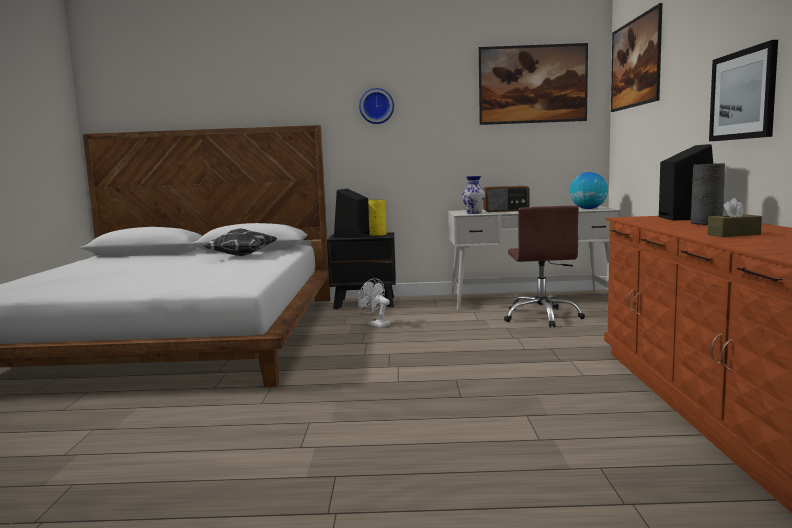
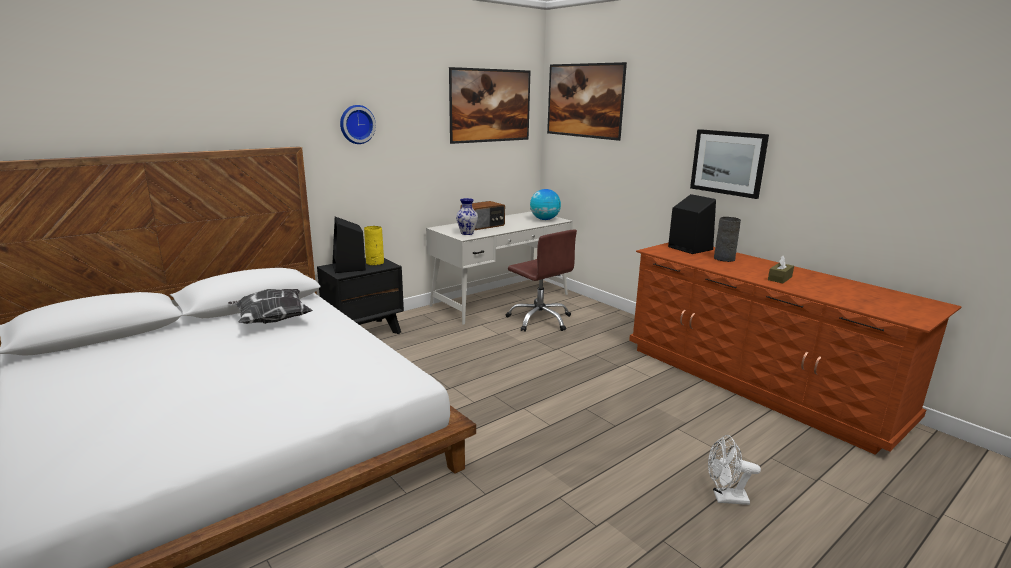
camera: 40 degrees left, 10 degrees up
white fan [358,278,390,328] -> white fan moved to [708,435,761,505]

